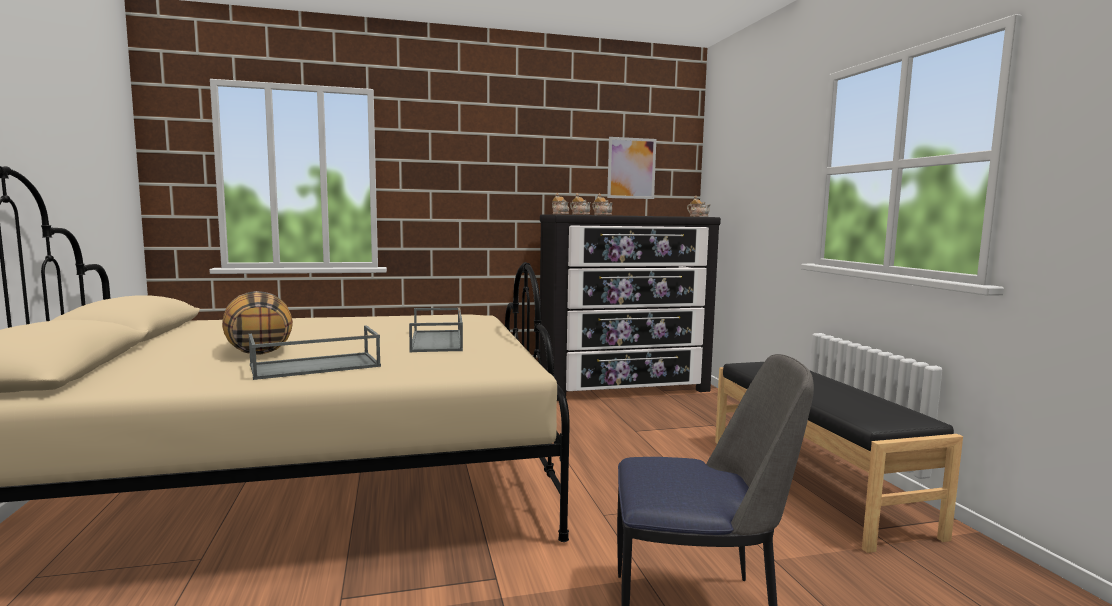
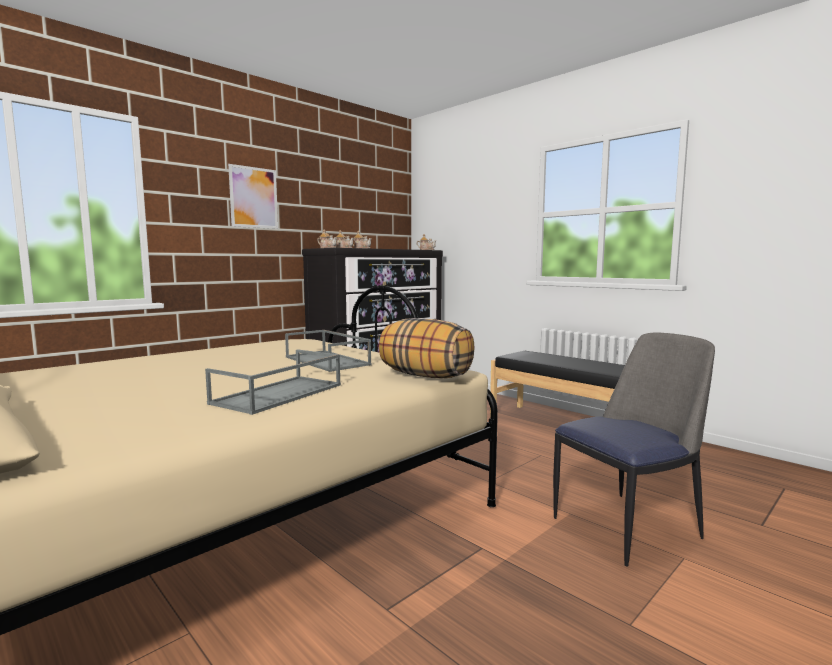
camera: 30 degrees left, 0 degrees up
pillow [222,291,293,355] -> pillow moved to [379,318,475,378]
picture [607,137,656,199] -> picture moved to [228,164,278,229]

